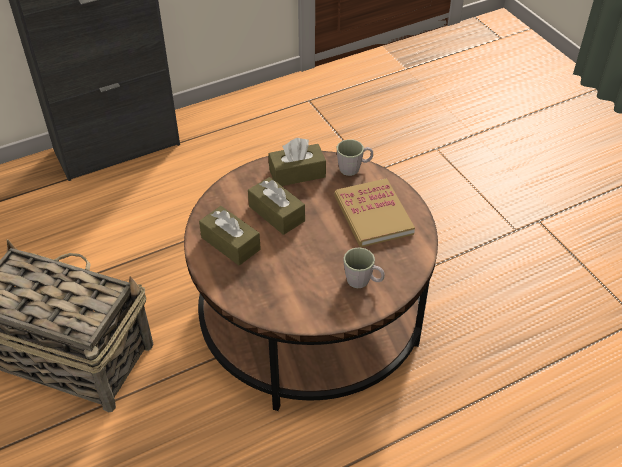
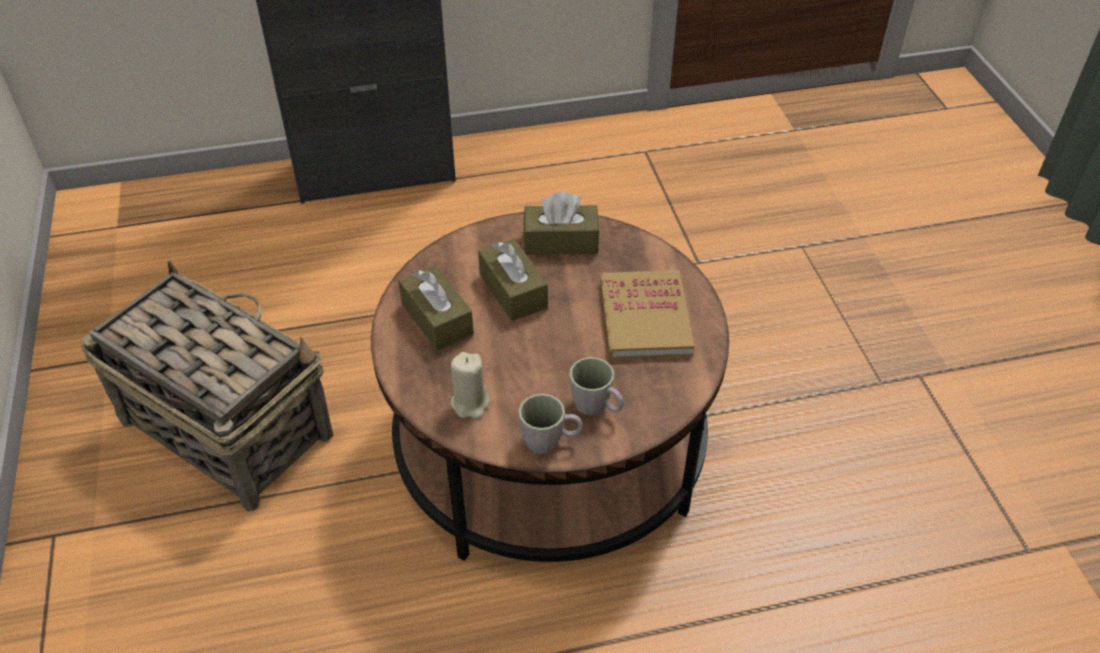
camera: 15 degrees right, 0 degrees up
grey mug [337,139,373,176] -> grey mug moved to [518,394,583,454]
none -> beige candle [451,352,490,419]

